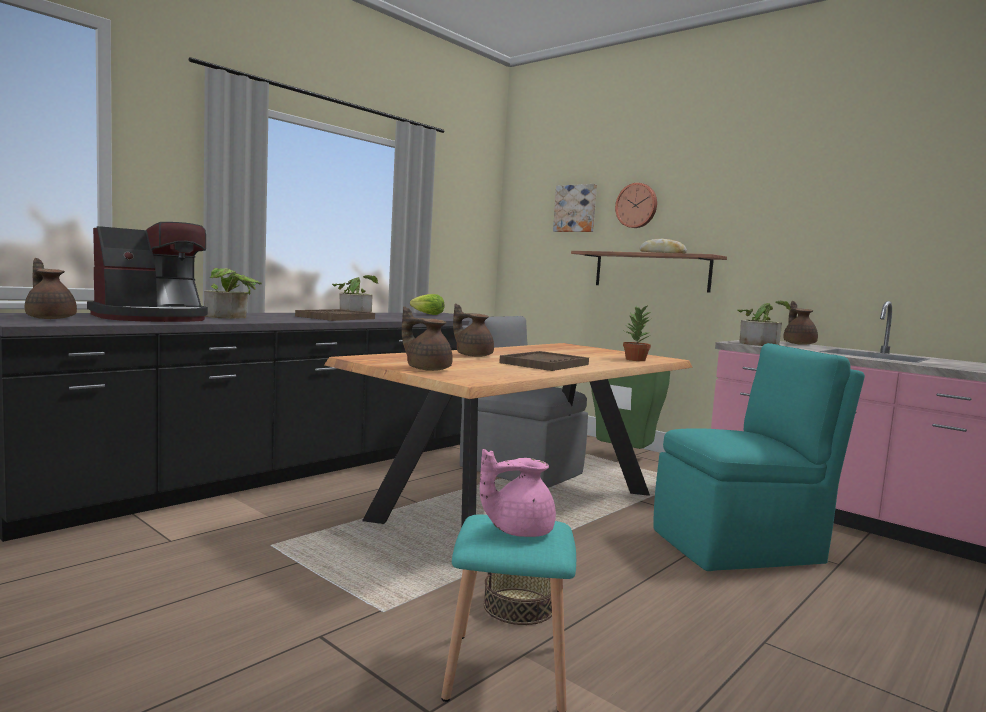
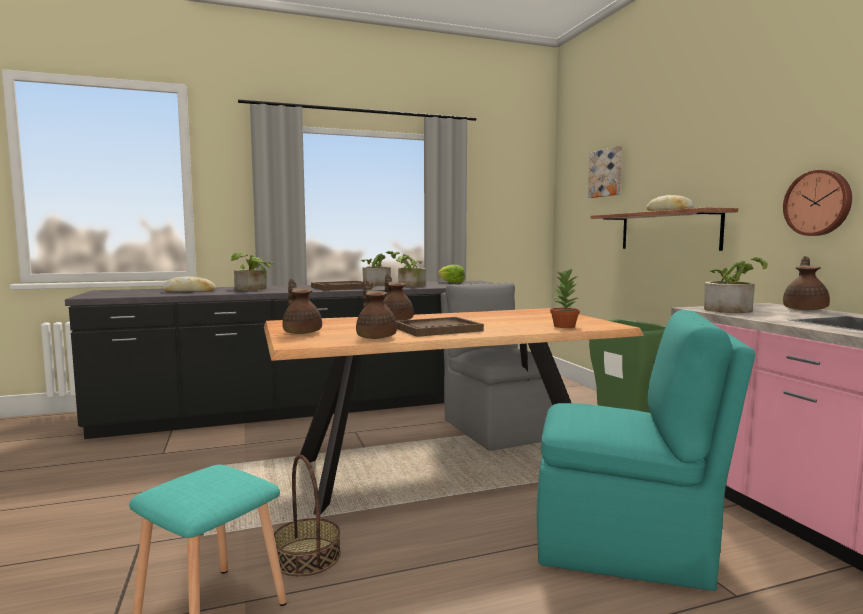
camera: 30 degrees right, 0 degrees up
brown teapot [25,258,77,319] -> brown teapot moved to [356,280,397,339]
coffee machine [87,222,208,322] -> bread [162,276,216,292]
pink teapot [480,449,556,537] -> none
wall clock [615,183,657,228] -> wall clock moved to [783,170,852,236]
none -> potted plant [391,252,426,287]

